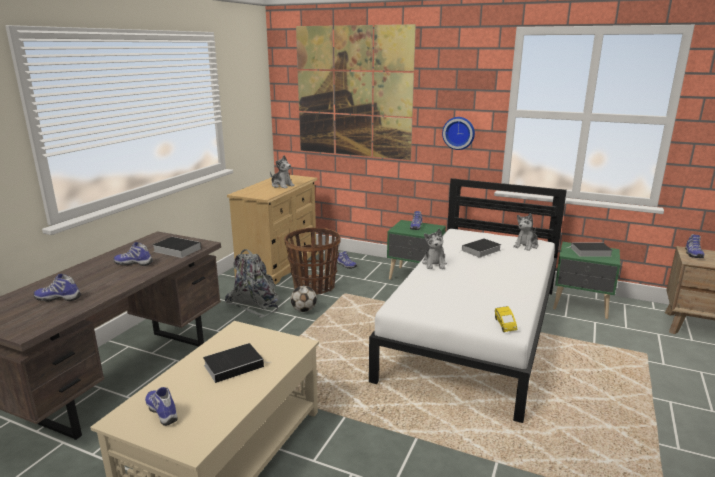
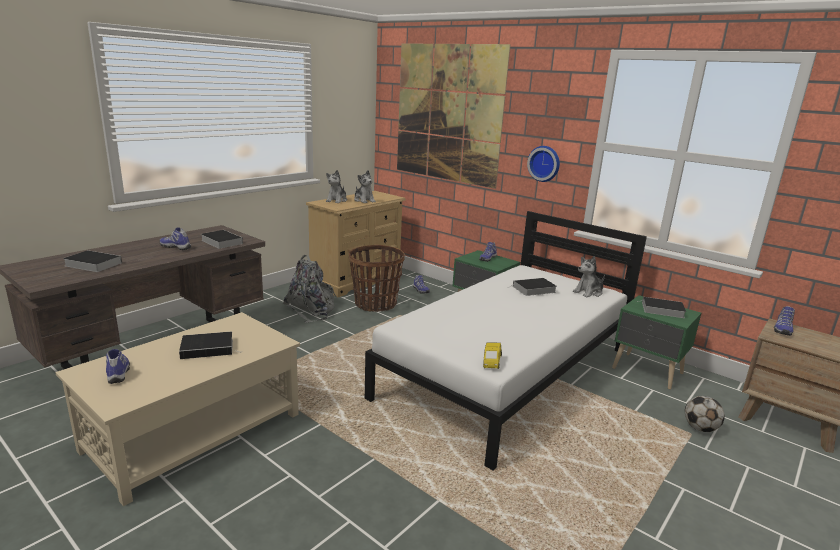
camera: 15 degrees right, 0 degrees up
shoe [34,274,81,301] -> book [63,250,122,272]
football [290,286,317,312] -> football moved to [685,396,725,432]
plush toy [422,229,447,269] -> plush toy moved to [326,170,347,203]

